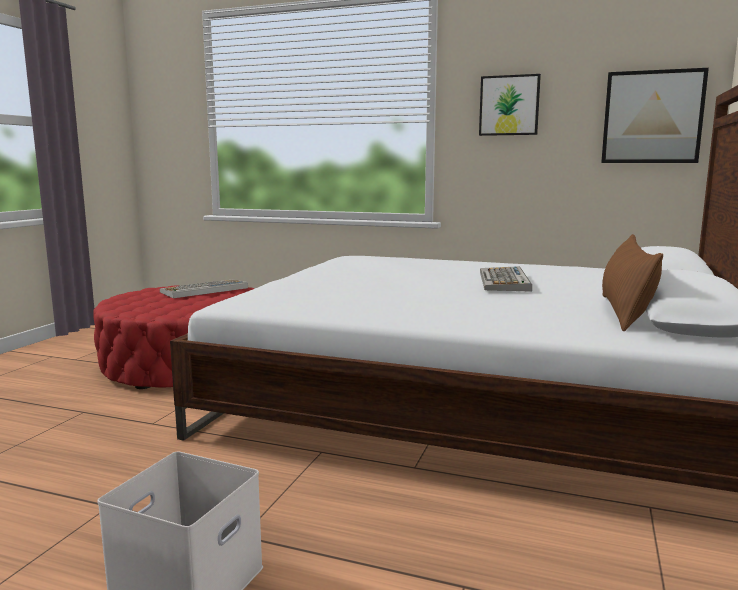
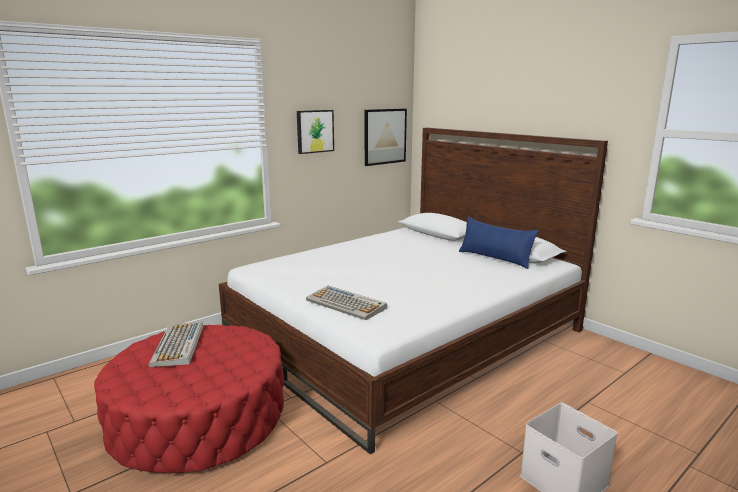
camera: 60 degrees left, 5 degrees up
keyboard [480,266,532,292] -> keyboard moved to [306,286,387,320]
brown pillow [602,234,663,331] -> blue pillow [459,217,539,269]

